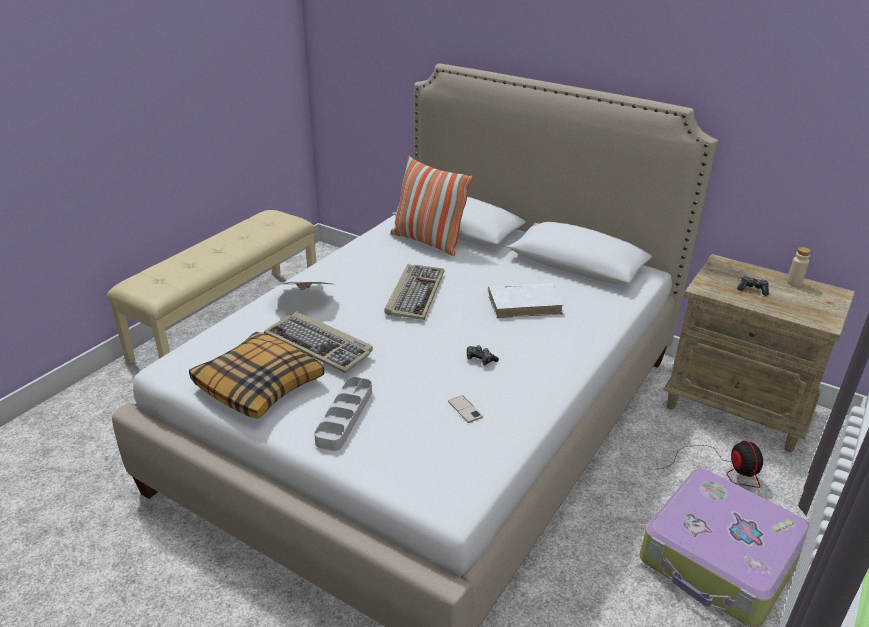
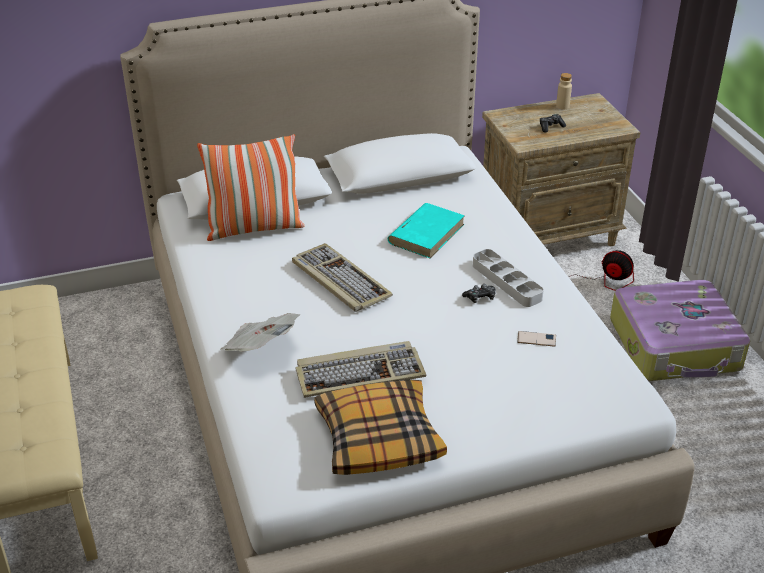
camera: 50 degrees left, 5 degrees up
grey tray [314,377,372,451] -> grey tray moved to [473,249,544,307]
white book [488,283,563,318] -> turquoise book [388,203,465,258]

